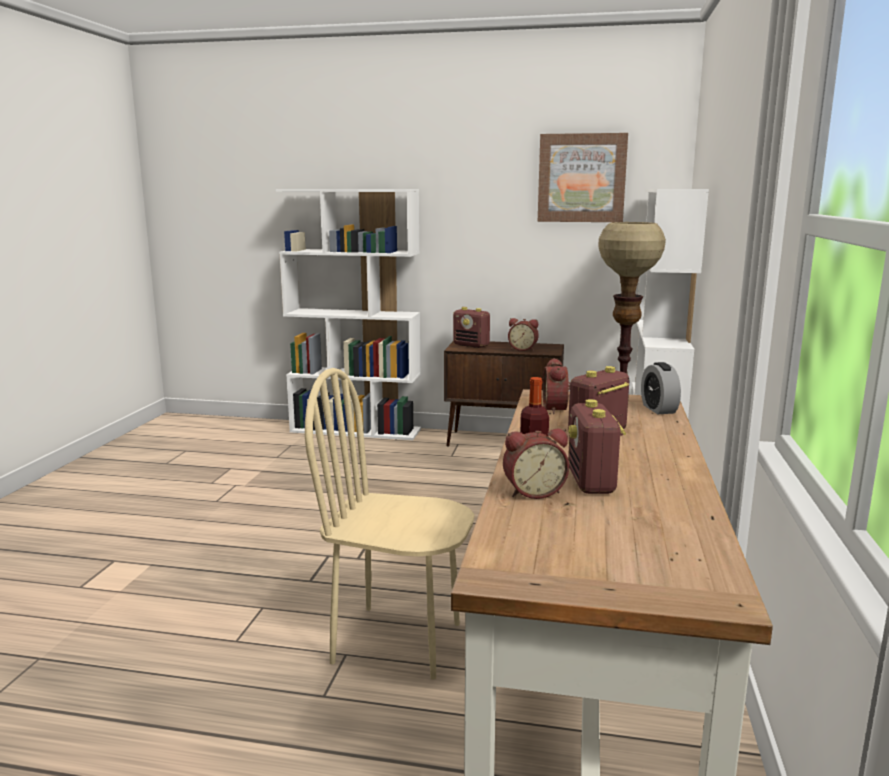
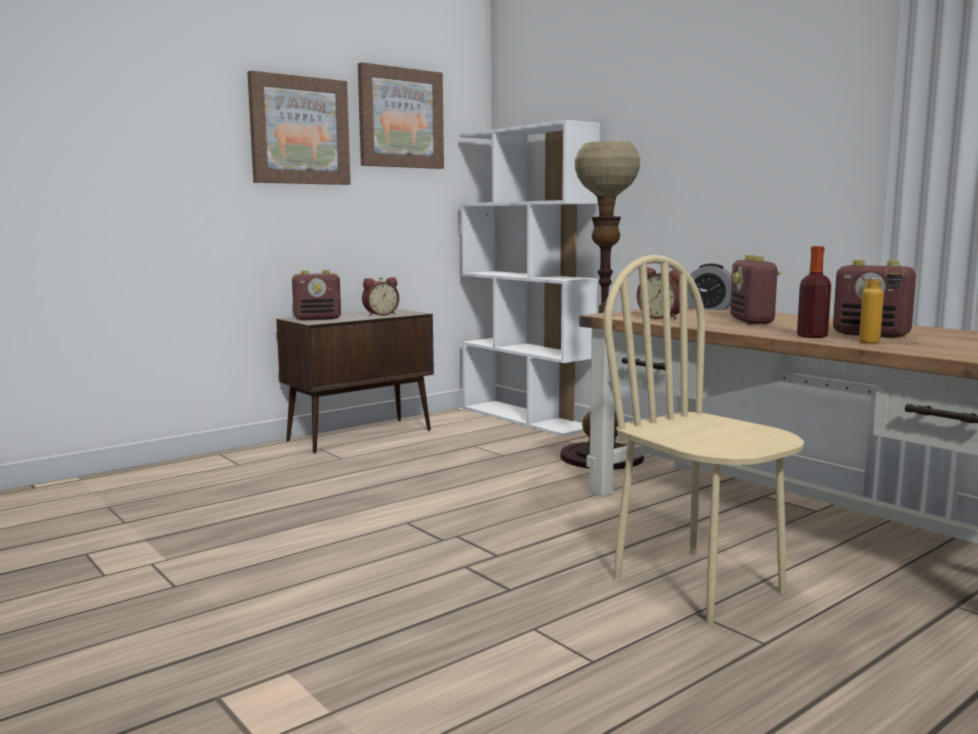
camera: 50 degrees left, 5 degrees down
white bookcase [276,189,421,440] -> none
beige chair [305,368,475,680] -> beige chair turned 90 degrees clockwise [603,255,804,624]
alarm clock [503,429,569,499] -> bottle [859,264,904,344]
none -> picture [247,71,351,185]

